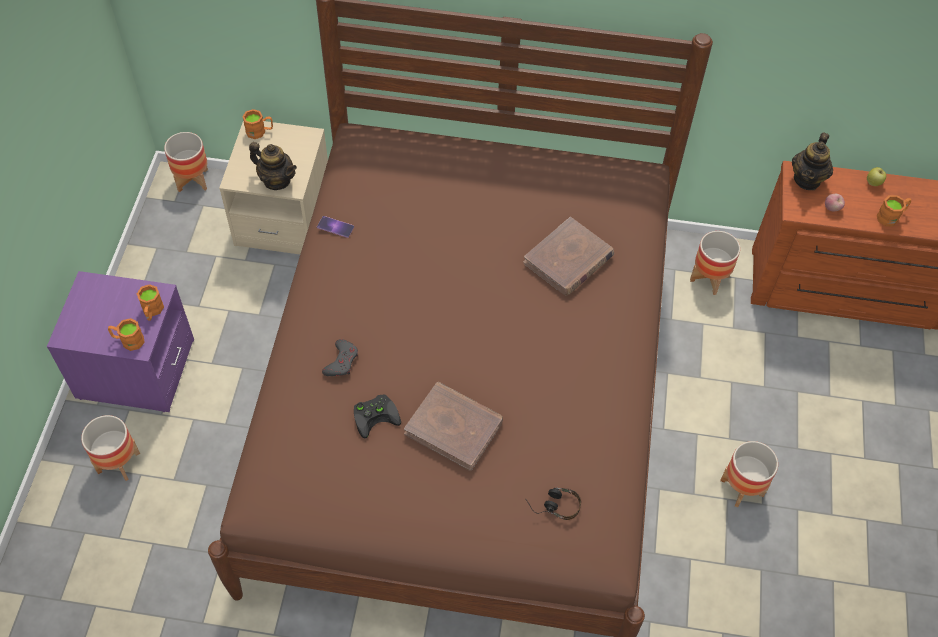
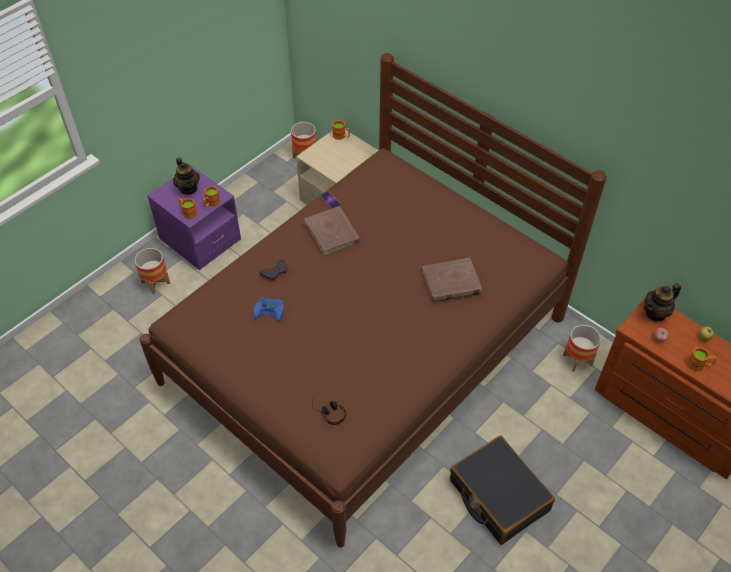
camera: 35 degrees right, 5 degrees down
teapot [249,142,297,190] -> teapot moved to [173,158,200,195]
black game controller [354,394,401,438] -> blue game controller [253,297,283,322]
brown book [404,382,503,471] -> brown book moved to [304,207,360,256]
planter [720,441,778,507] -> black suitcase [450,435,555,545]

